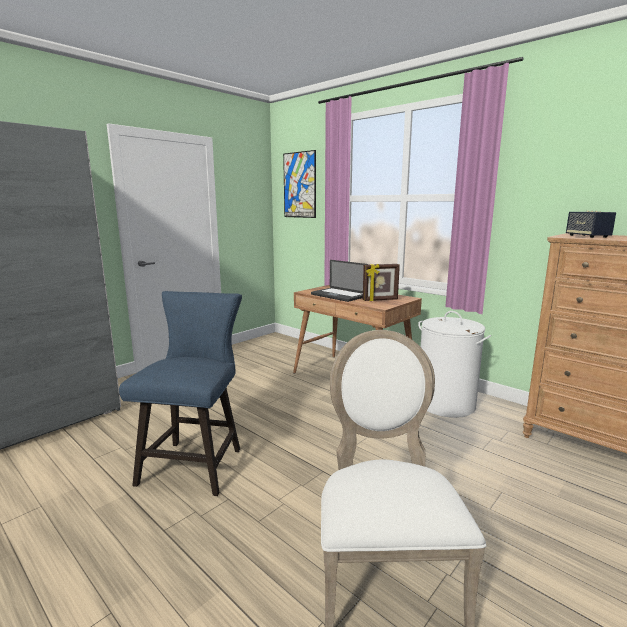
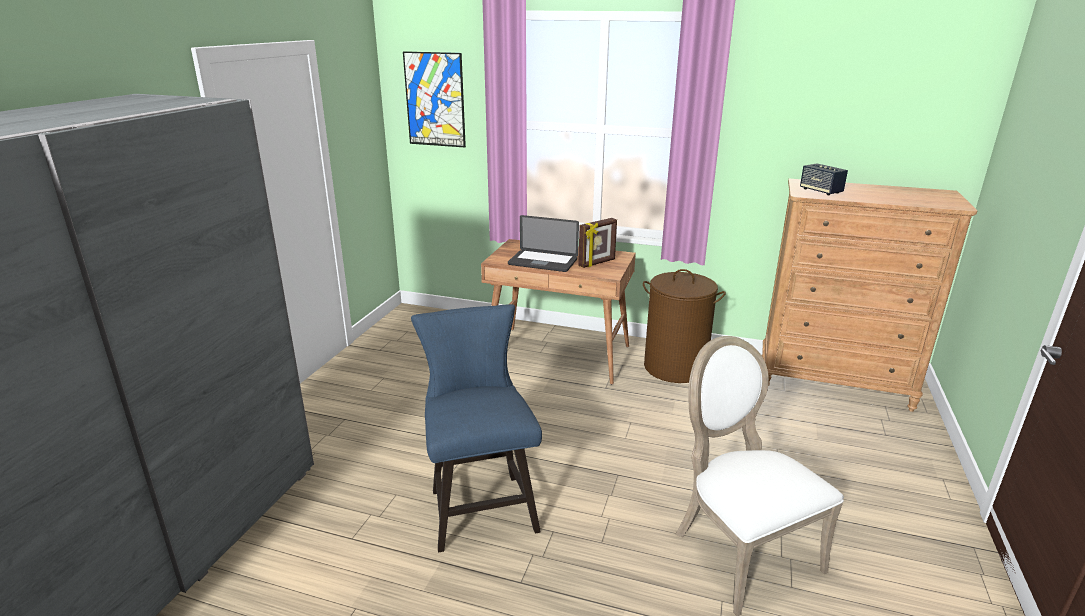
camera: 25 degrees left, 10 degrees up
white laundry basket [418,311,491,418] -> brown laundry basket [643,269,726,383]

